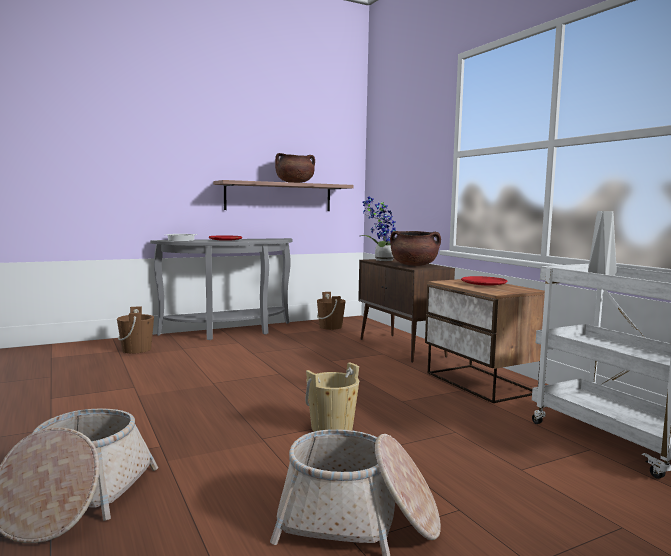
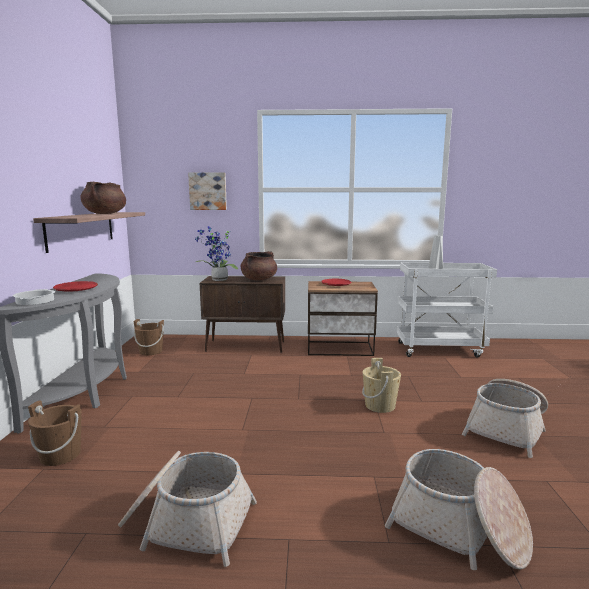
camera: 60 degrees left, 5 degrees up
none -> basket [118,451,257,567]
none -> picture [188,172,227,210]

